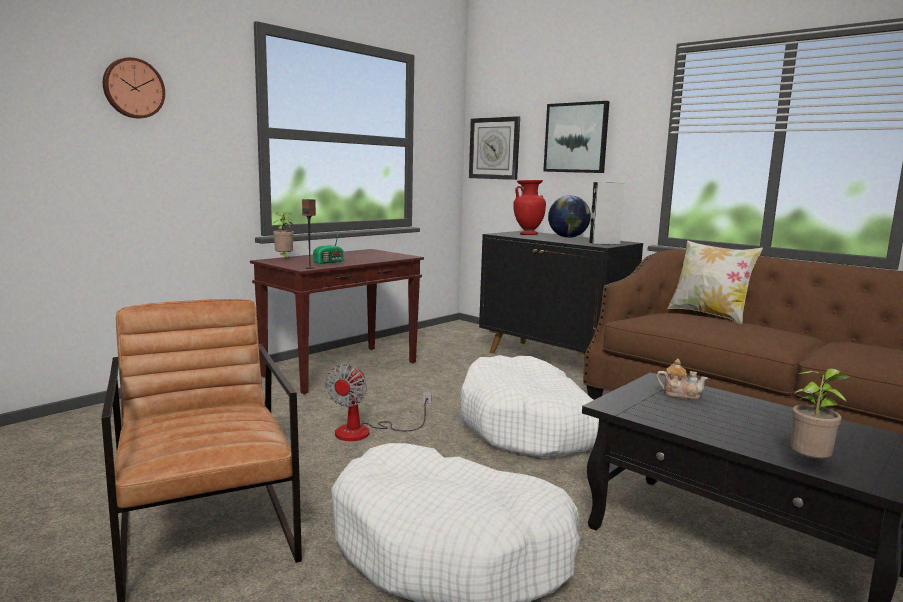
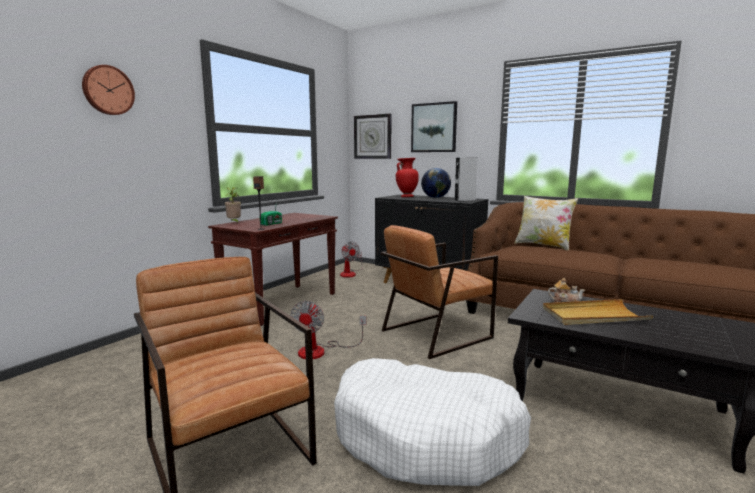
camera: 10 degrees left, 0 degrees up
white dog bed [460,355,599,458] -> brown armchair [381,225,498,359]
potted plant [790,368,851,459] -> none
none -> fan [340,242,363,278]
none -> beige tray [543,299,654,325]

